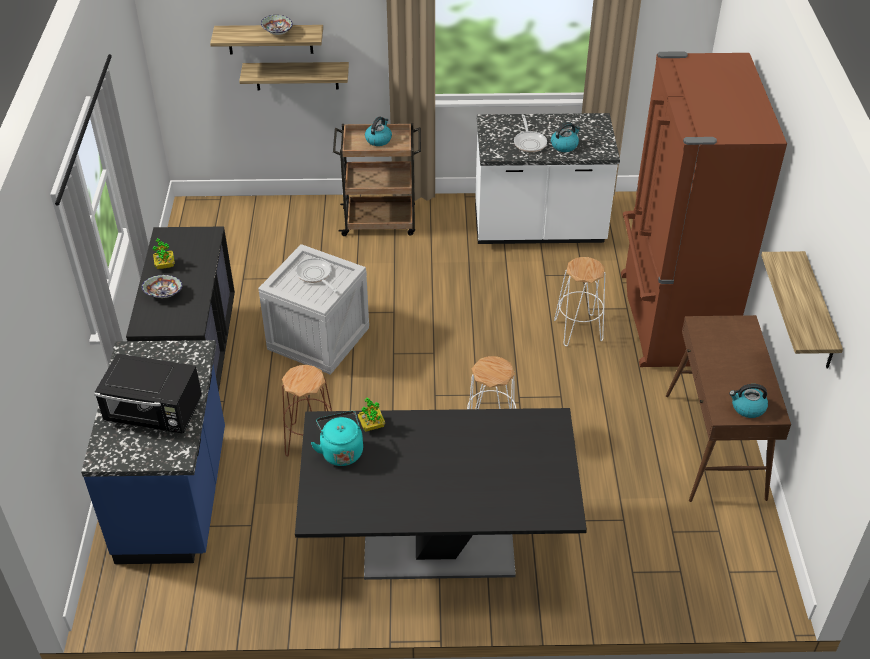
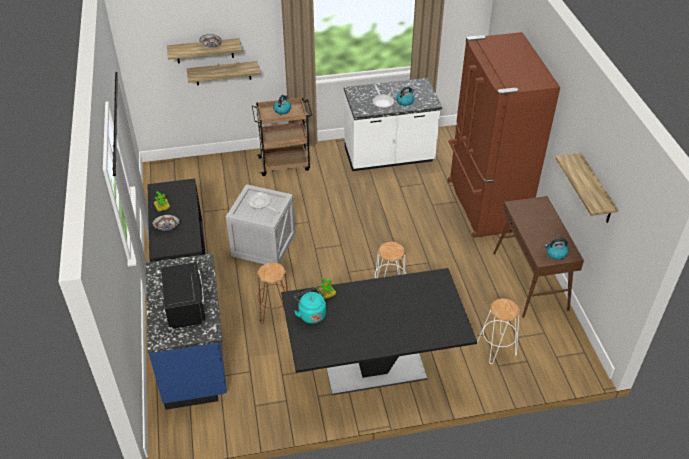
camera: 10 degrees left, 0 degrees up
black microwave [94,353,202,433] -> black microwave turned 105 degrees counterclockwise [161,262,206,329]
white stool [554,257,605,346] -> white stool moved to [477,298,520,364]

